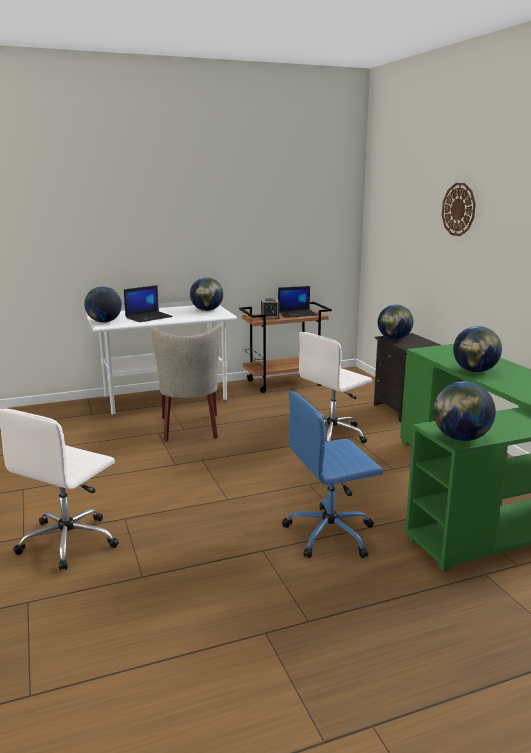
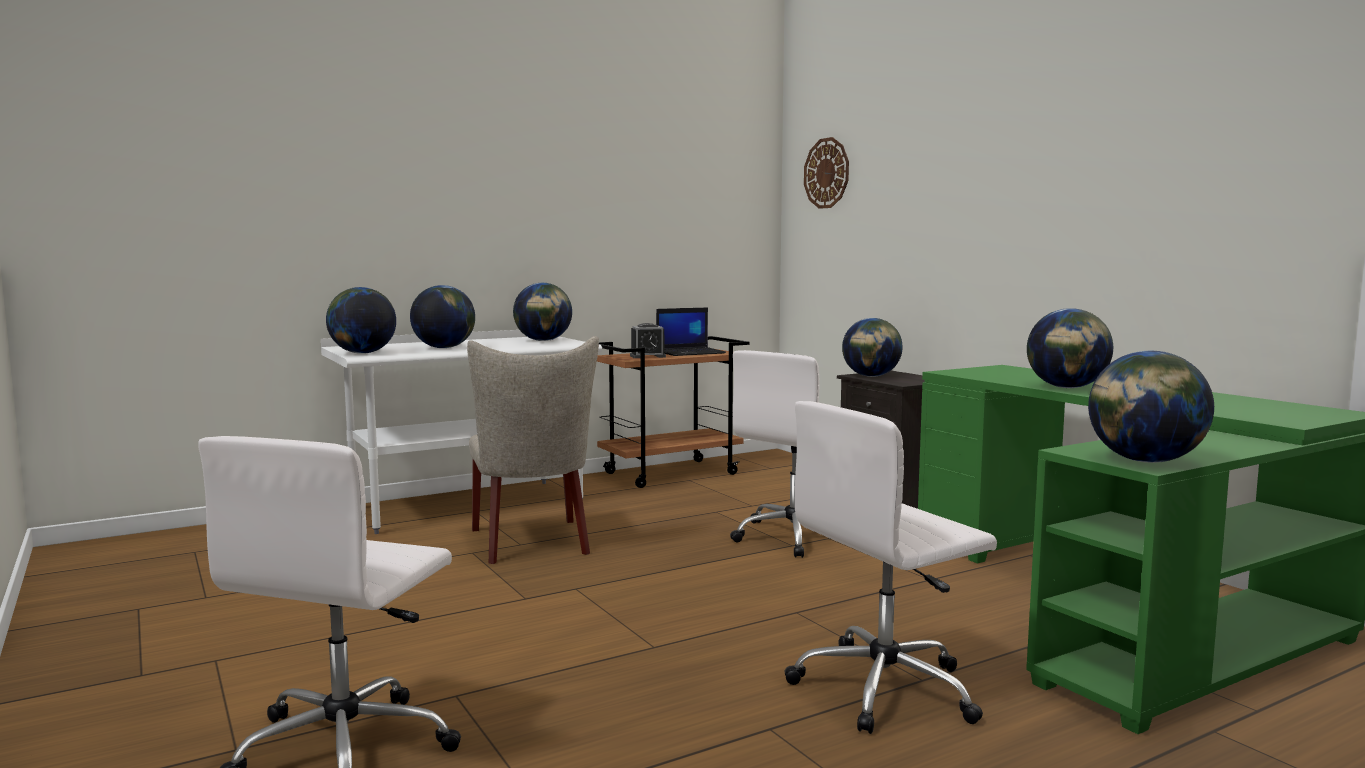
camera: 10 degrees left, 10 degrees down
laptop [124,285,173,322] -> globe [410,285,475,348]
blue office chair [282,391,383,558] -> white office chair [785,401,997,734]
wall clock [442,183,476,236] -> wall clock moved to [804,137,849,209]

